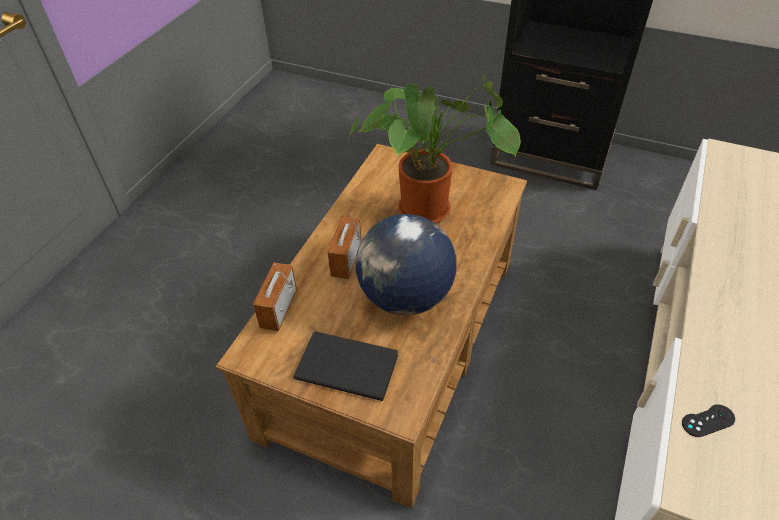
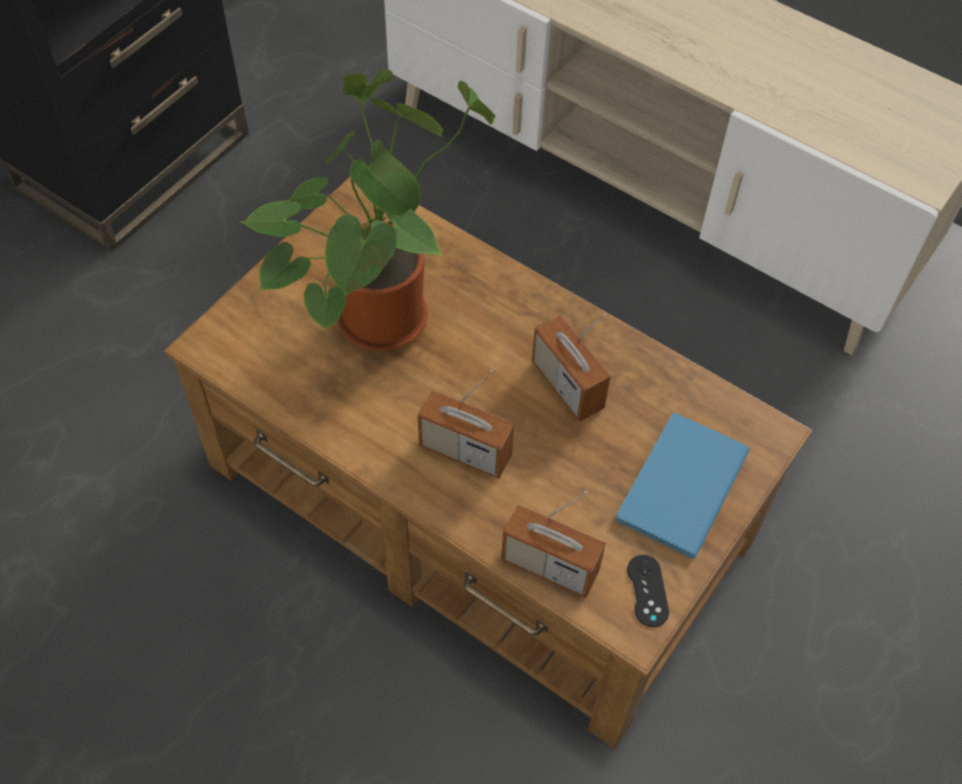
camera: 80 degrees left, 10 degrees up
black book [293,331,398,401] -> blue book [616,413,750,559]
globe [355,214,457,315] -> radio [532,314,611,422]
black game controller [682,404,735,437] -> black game controller moved to [627,555,669,627]

